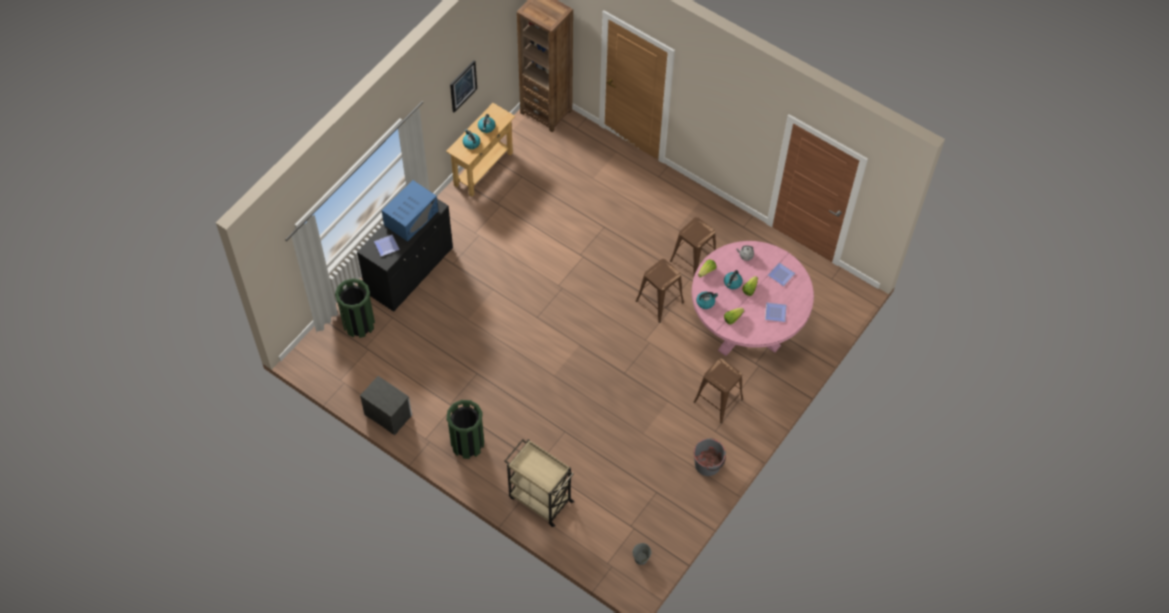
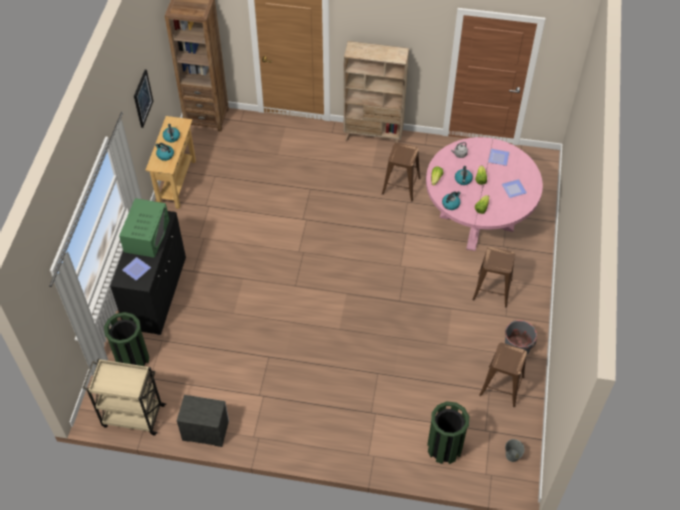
camera: 25 degrees left, 5 degrees down
blue microwave [381,180,438,242] -> green microwave [119,198,169,258]
green trash can [447,400,484,459] -> green trash can moved to [427,401,469,464]
beige cart [505,439,575,527] -> beige cart moved to [83,359,166,435]
brown stool [636,259,684,323] -> brown stool moved to [479,343,527,407]
none -> beige bookcase [344,41,409,143]

